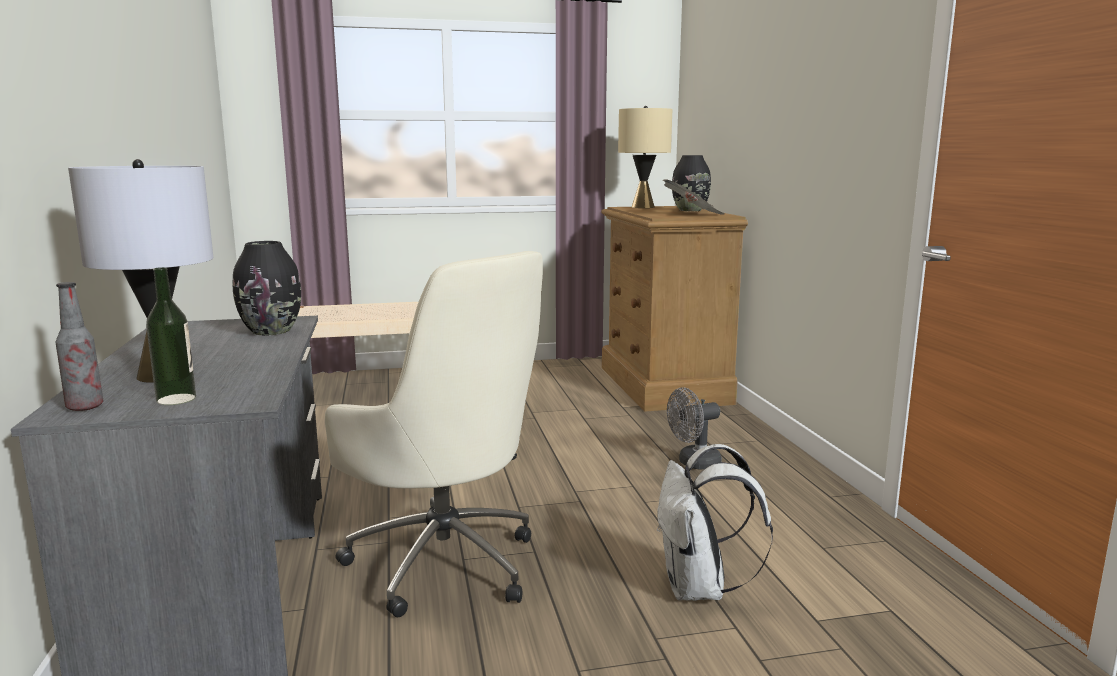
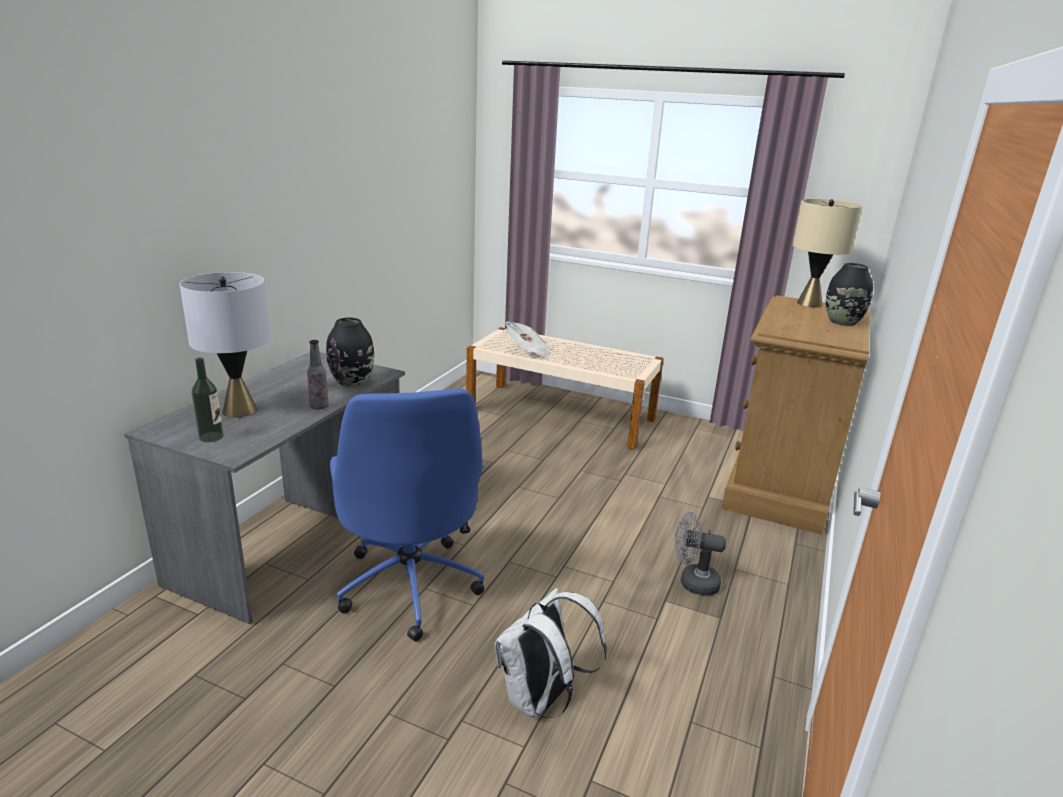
camera: 35 degrees right, 10 degrees up
bottle [55,282,103,411] -> bottle moved to [307,340,329,410]
beige office chair [325,251,543,617] -> blue office chair [330,388,484,642]
newspaper [663,180,725,214] -> newspaper moved to [506,321,550,358]

